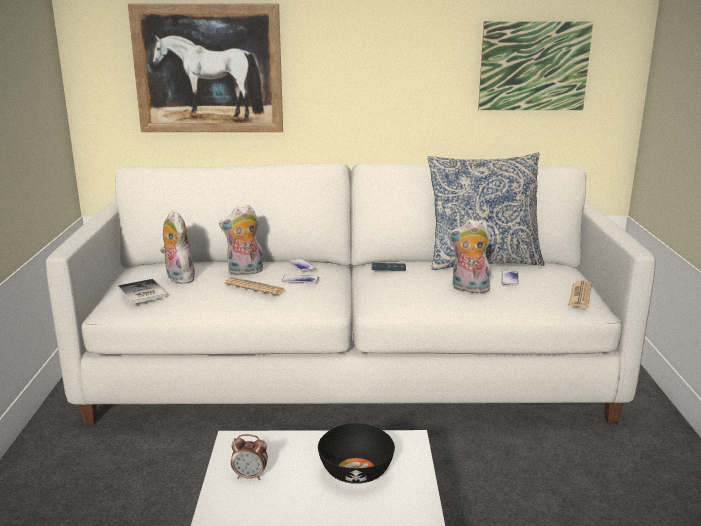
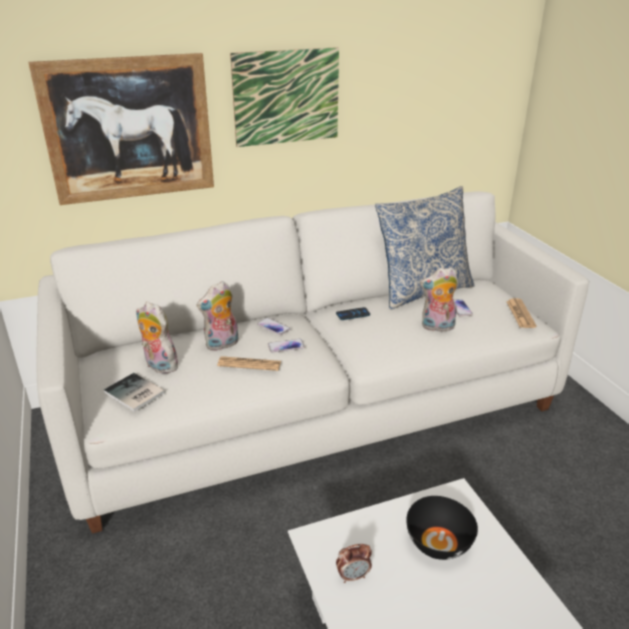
camera: 20 degrees left, 10 degrees up
picture [478,21,593,110] -> picture moved to [230,47,339,147]

